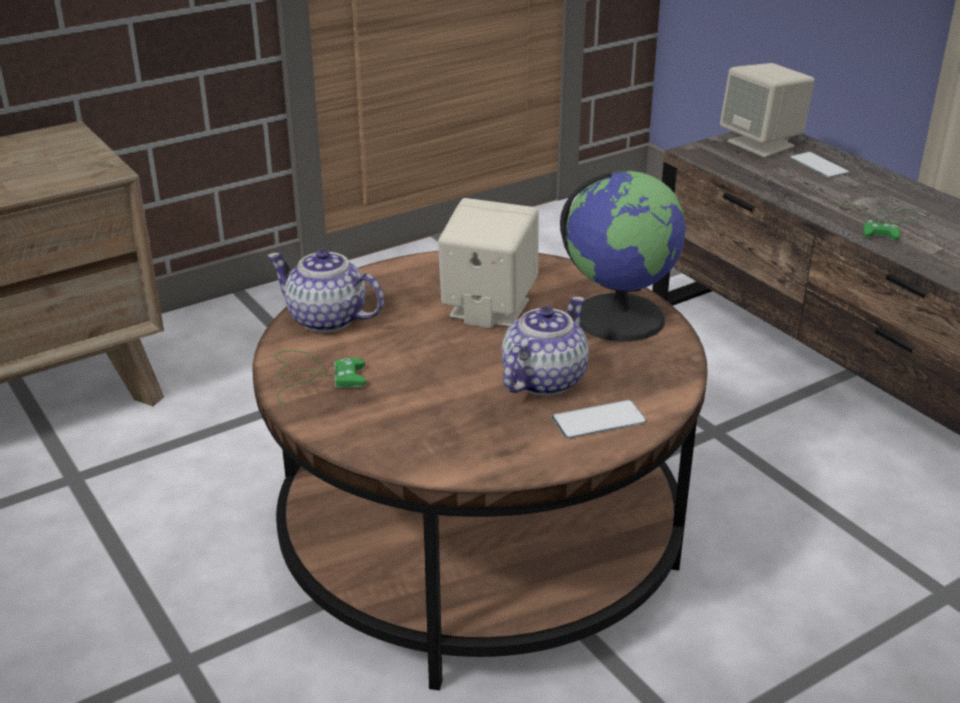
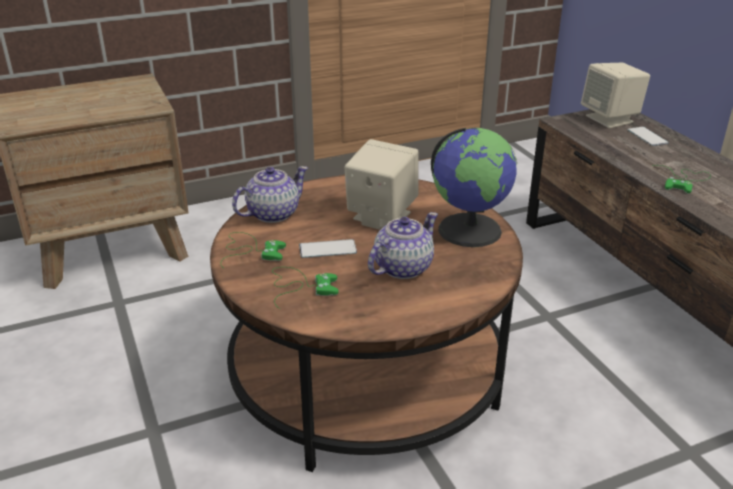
camera: 10 degrees right, 0 degrees up
teapot [267,249,384,333] -> teapot turned 105 degrees clockwise [232,166,308,223]
phone [551,400,647,439] -> phone moved to [299,239,357,258]
none -> green game controller [272,267,339,309]

